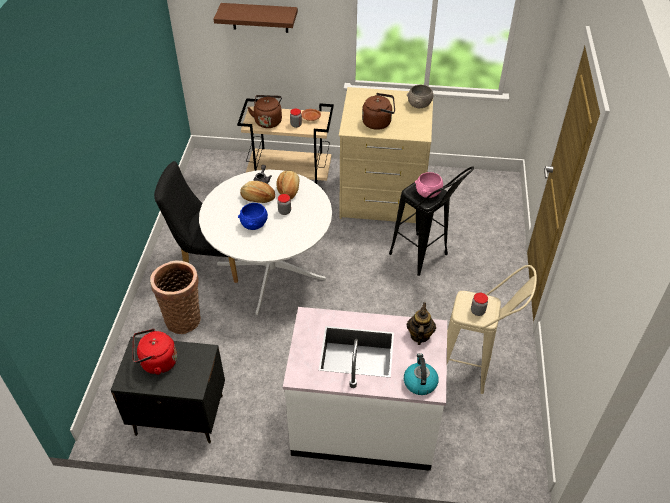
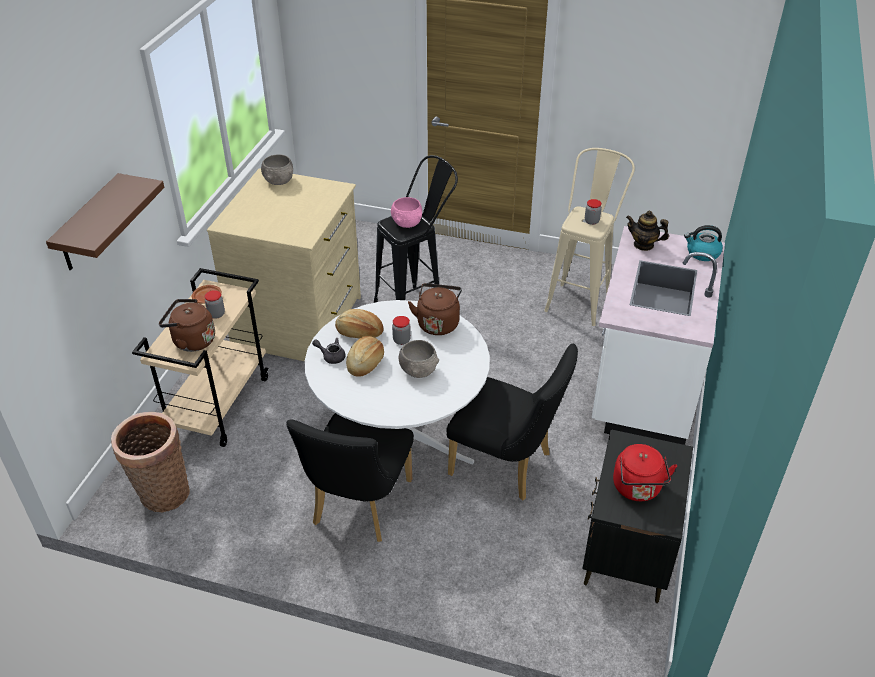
camera: 80 degrees left, 5 degrees down
basket [150,261,201,334] -> basket moved to [111,412,190,513]
blue bowl [238,203,268,230] -> grey bowl [399,340,439,378]
brown kettle [362,93,395,130] -> brown kettle moved to [408,283,462,335]
none -> black chair [446,344,578,501]

